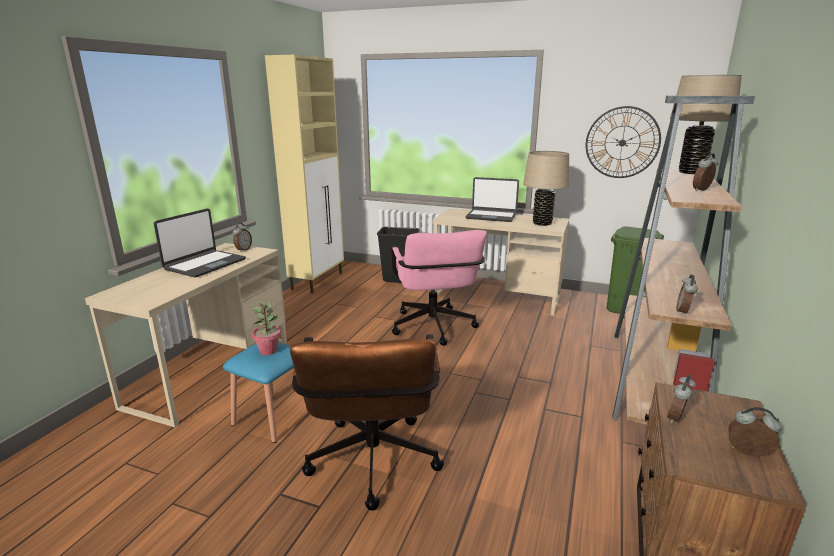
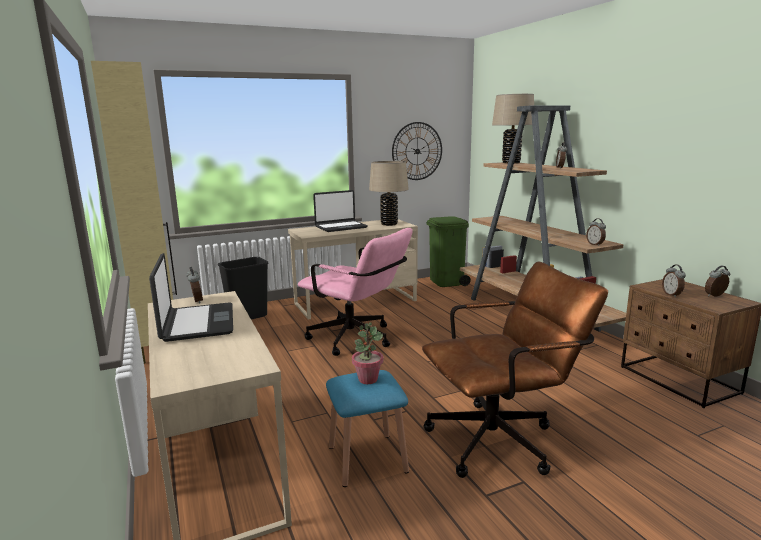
camera: 45 degrees left, 5 degrees down
brown office chair [290,334,444,511] -> brown office chair turned 60 degrees counterclockwise [422,261,608,478]

